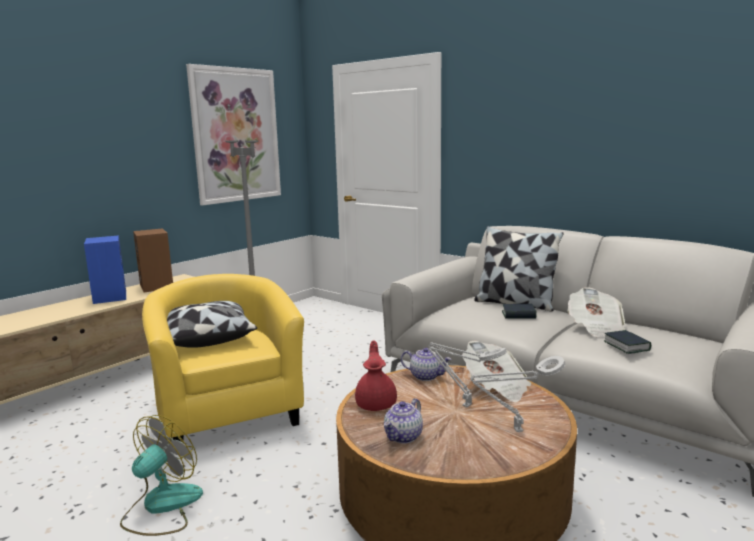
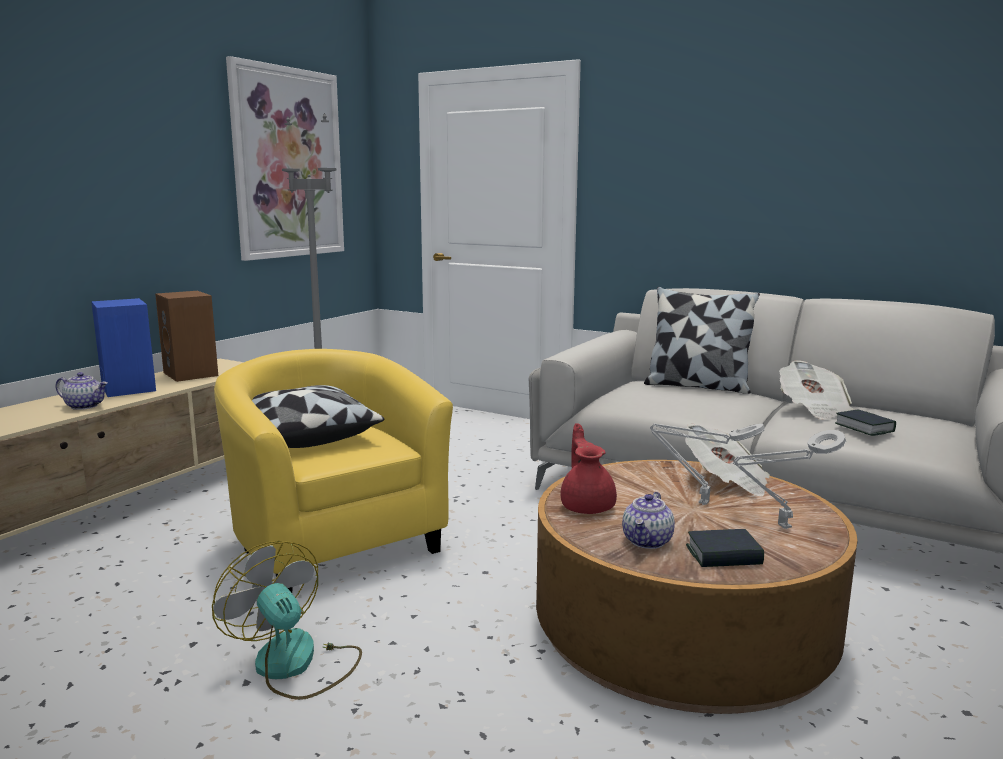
camera: 10 degrees left, 0 degrees up
fan [120,415,203,536] -> fan turned 60 degrees counterclockwise [212,541,362,700]
teapot [401,348,451,381] -> teapot moved to [56,372,108,410]
book [502,304,536,319] -> book moved to [686,529,764,567]

